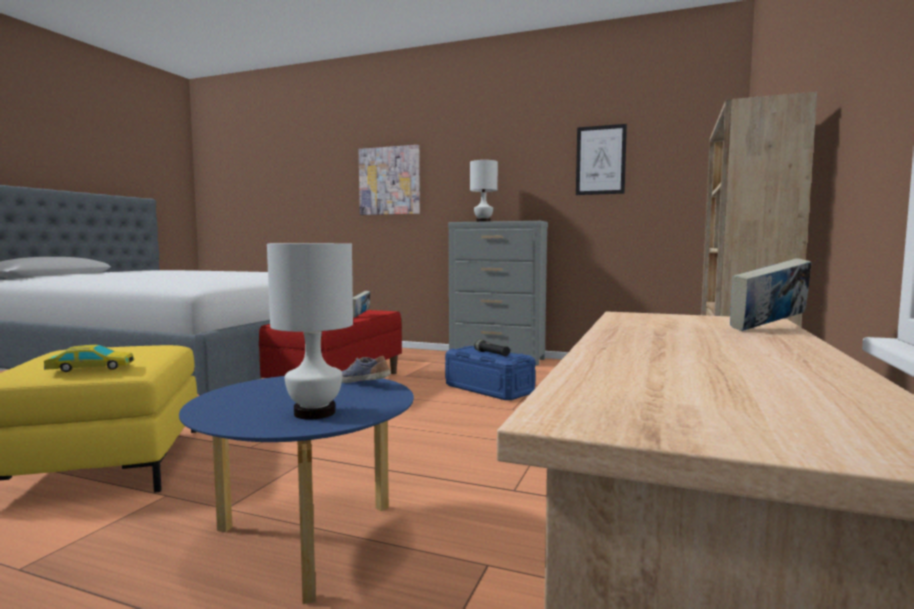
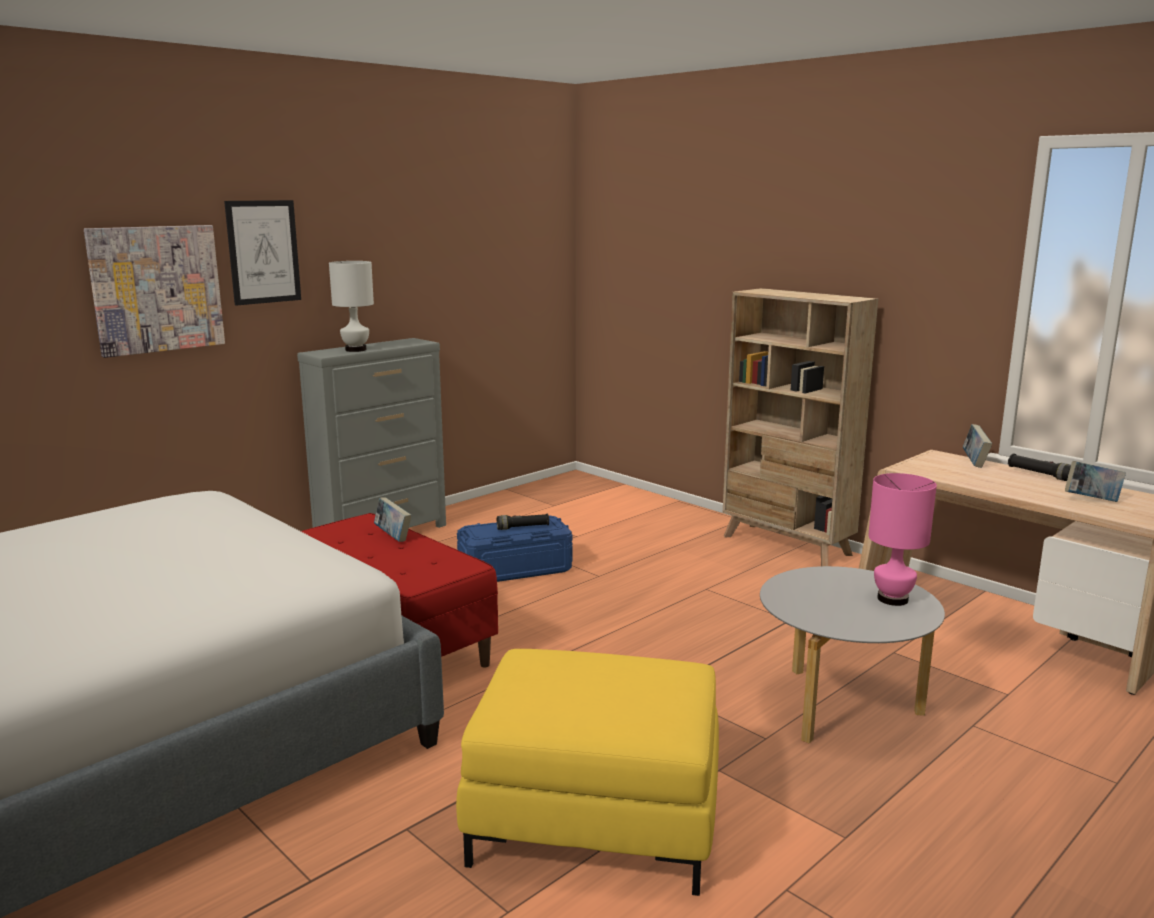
camera: 65 degrees left, 10 degrees up
toy car [44,345,135,372] -> none
blue coffee table [179,376,414,604] -> grey coffee table [760,566,945,744]
white table lamp [267,243,353,420] -> pink table lamp [868,473,937,606]
shoe [342,356,391,383] -> none
picture [576,124,627,195] -> picture moved to [224,200,301,306]
none -> black flashlight [1008,453,1071,481]
none -> book [1065,461,1126,502]

